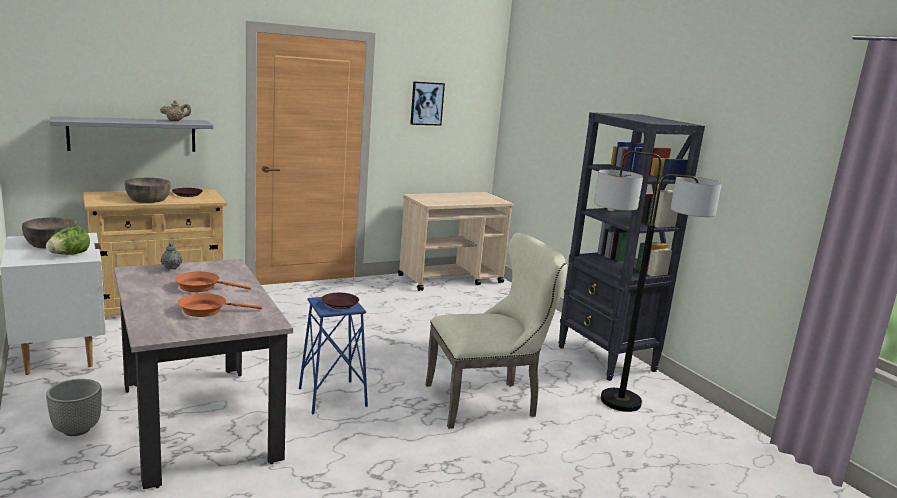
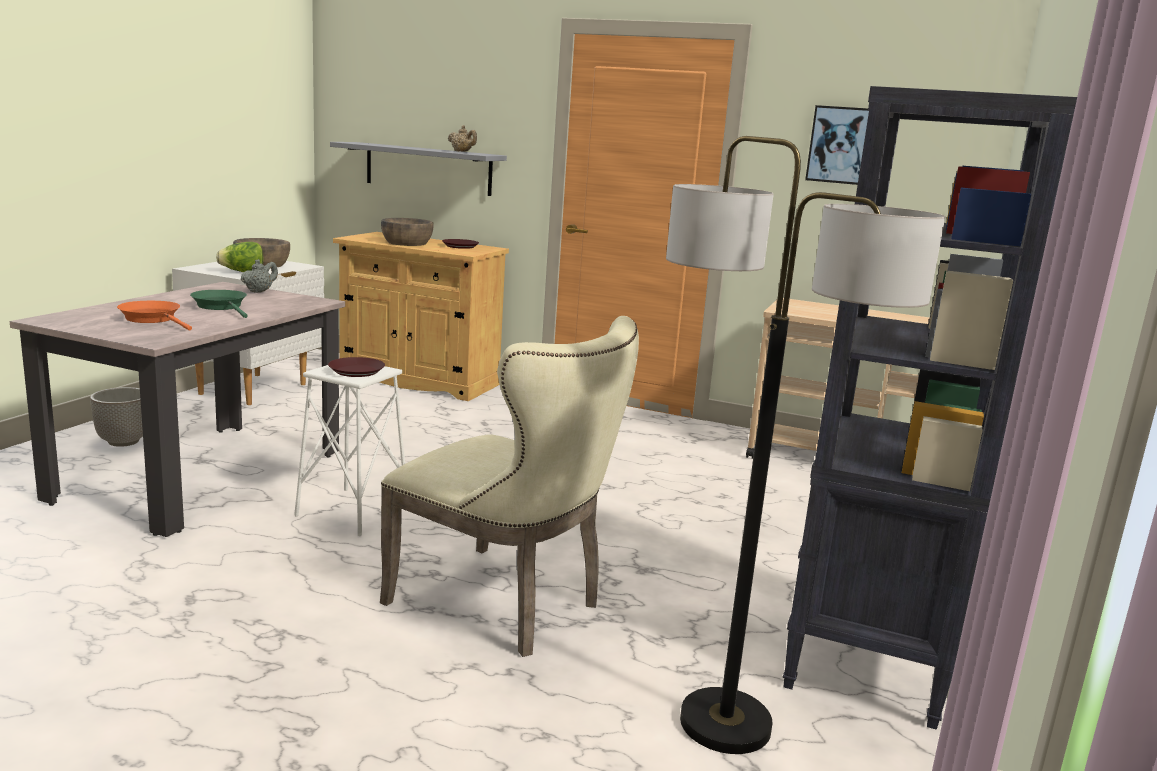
camera: 50 degrees right, 0 degrees up
orange frying pan [175,271,251,292] -> green frying pan [190,290,247,318]
blue stool [299,297,368,415] -> white stool [294,365,405,536]

